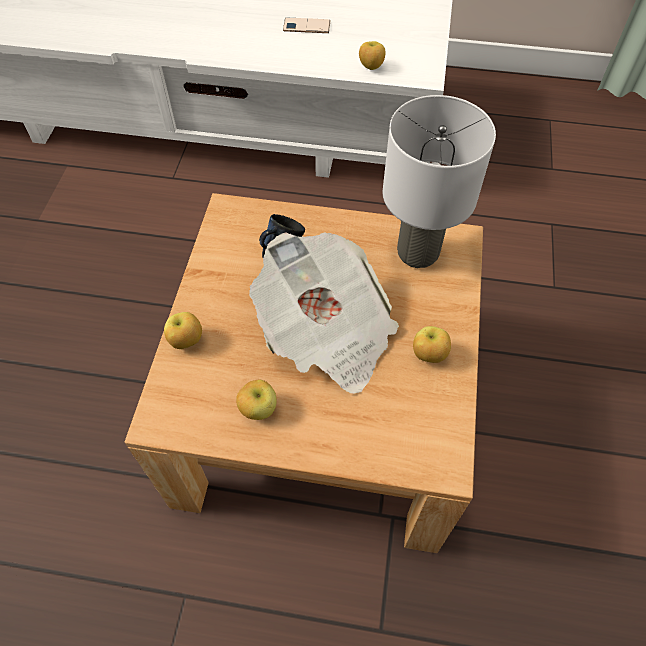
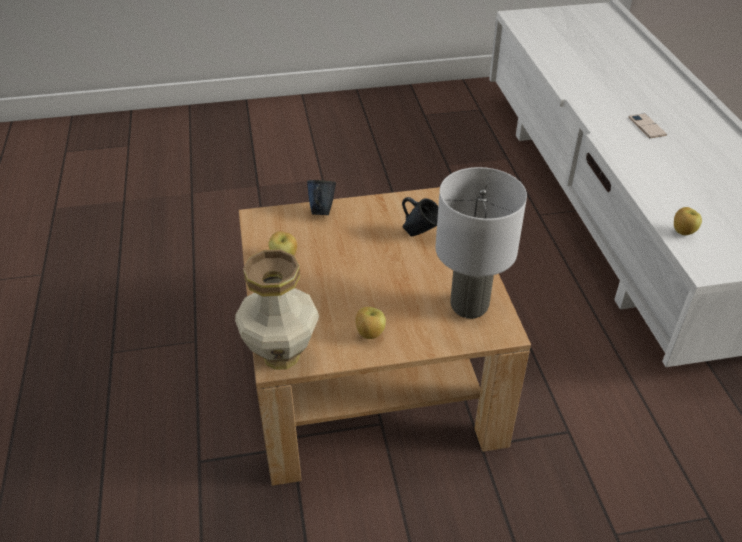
camera: 70 degrees right, 15 degrees down
apple [164,312,202,349] -> blue mug [307,180,336,215]
newspaper [249,232,399,394] -> none
phone [283,18,330,33] -> phone moved to [628,113,667,138]
none -> vase [235,249,319,370]

